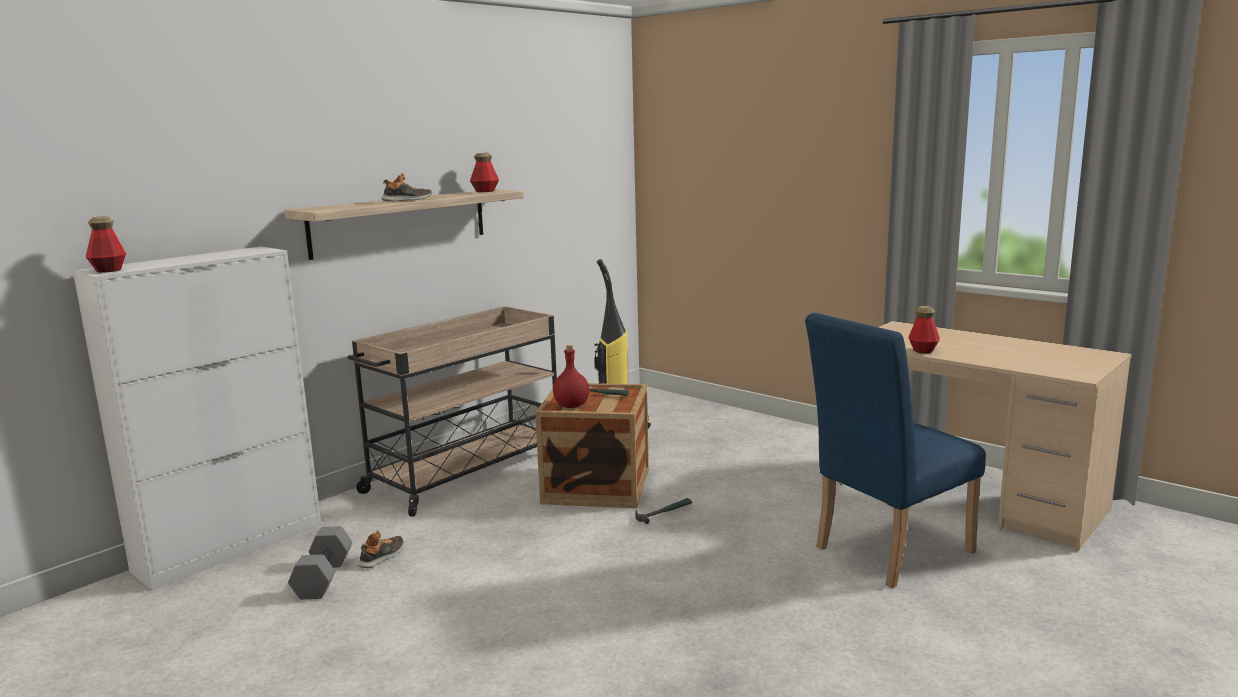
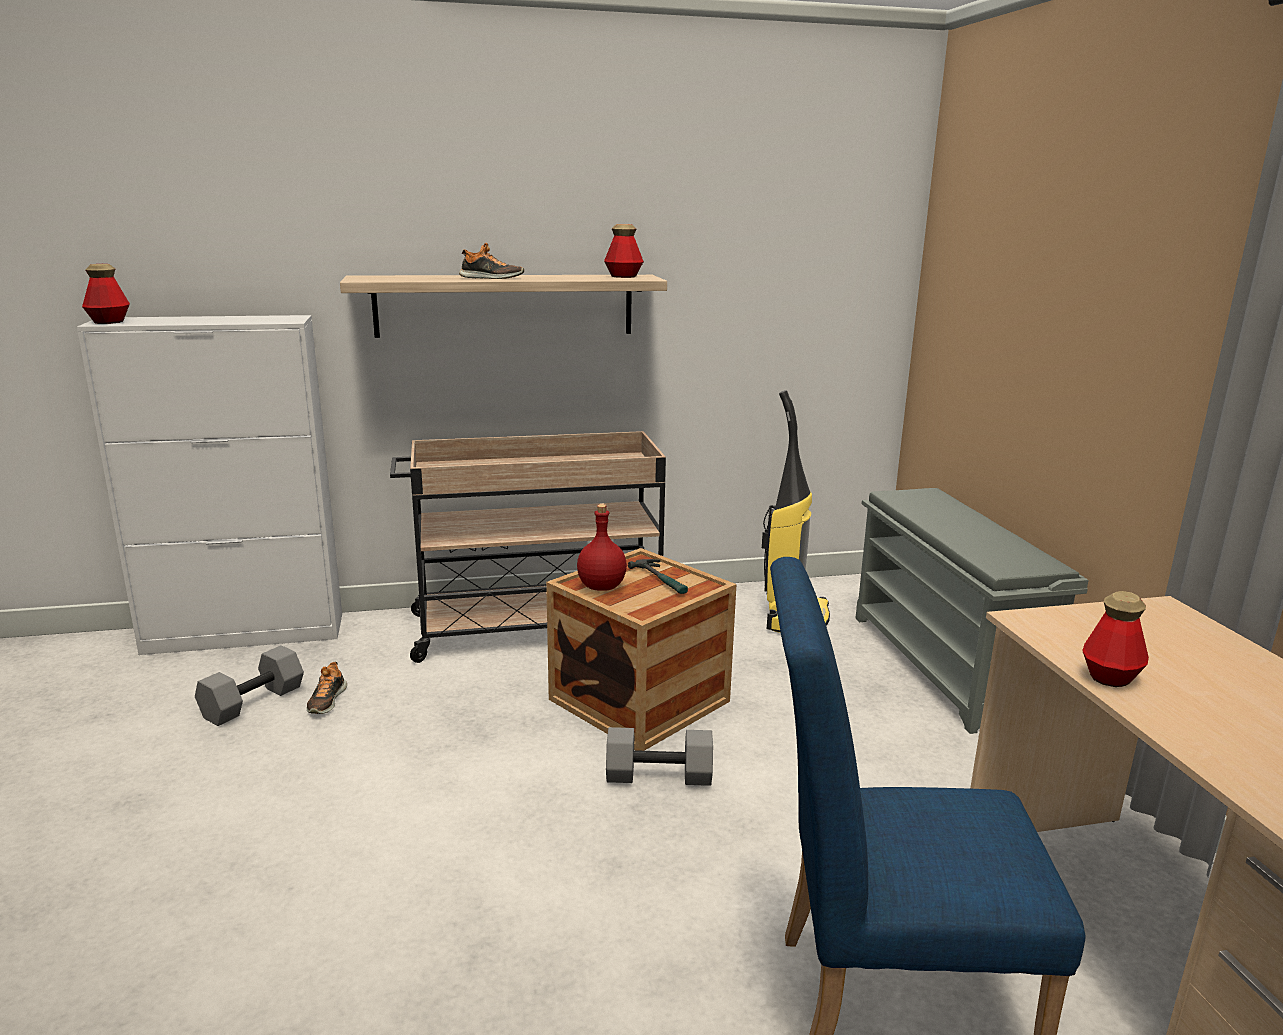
camera: 35 degrees right, 5 degrees up
shoe [357,531,404,568] -> shoe turned 120 degrees clockwise [306,662,347,714]
hammer [635,498,692,524] -> grey dumbbell [606,727,713,786]
none -> grey shoe rack [856,488,1089,734]

